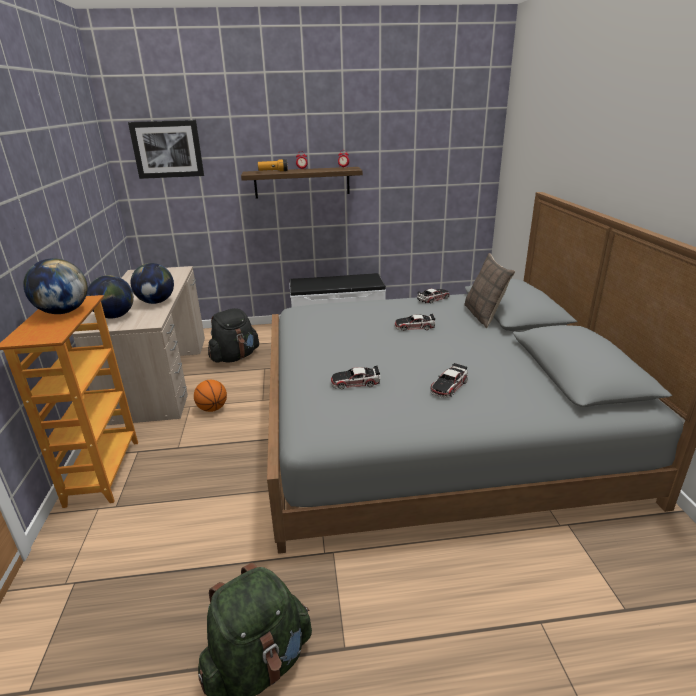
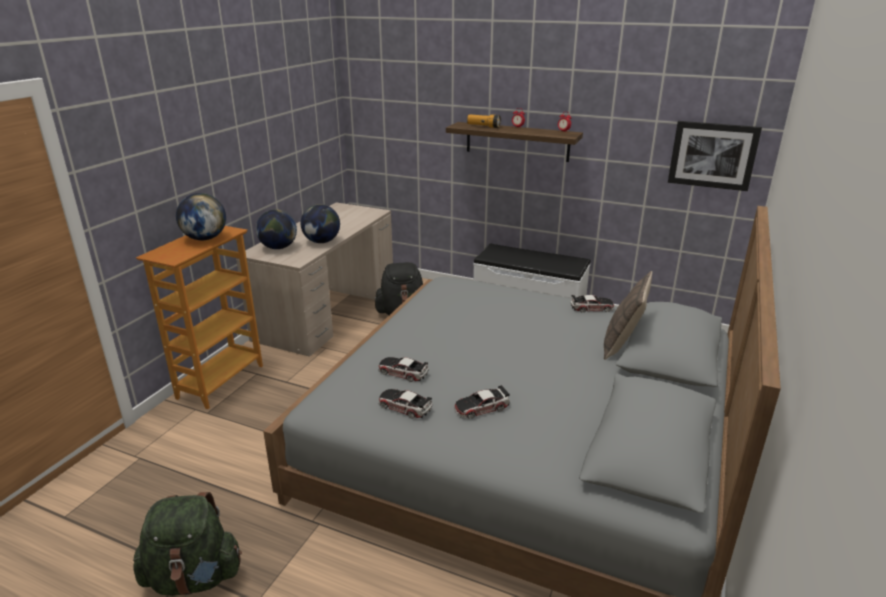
camera: 30 degrees right, 0 degrees up
picture [128,120,204,179] -> picture moved to [668,121,762,191]
basketball [194,380,227,412] -> none
toy car [395,314,435,331] -> toy car moved to [379,389,432,419]

